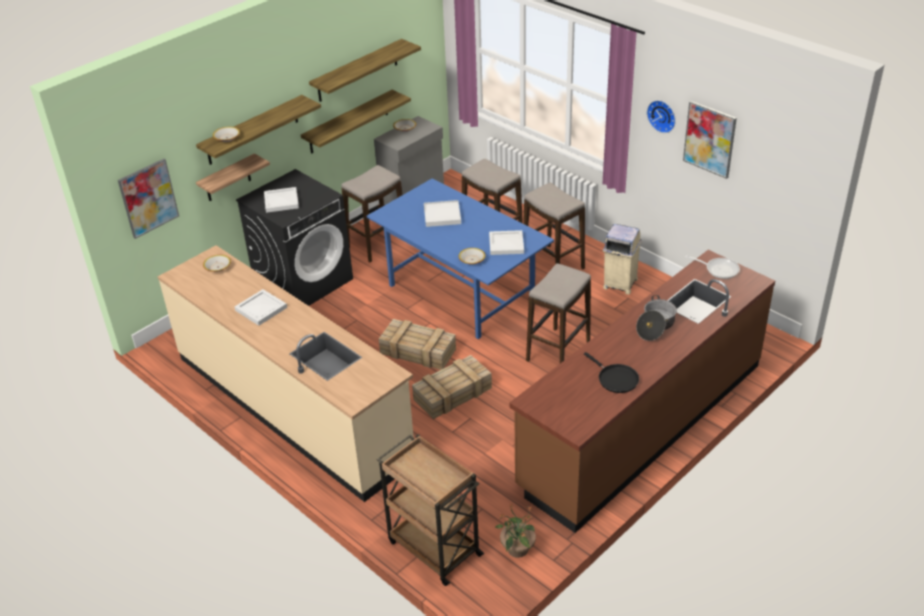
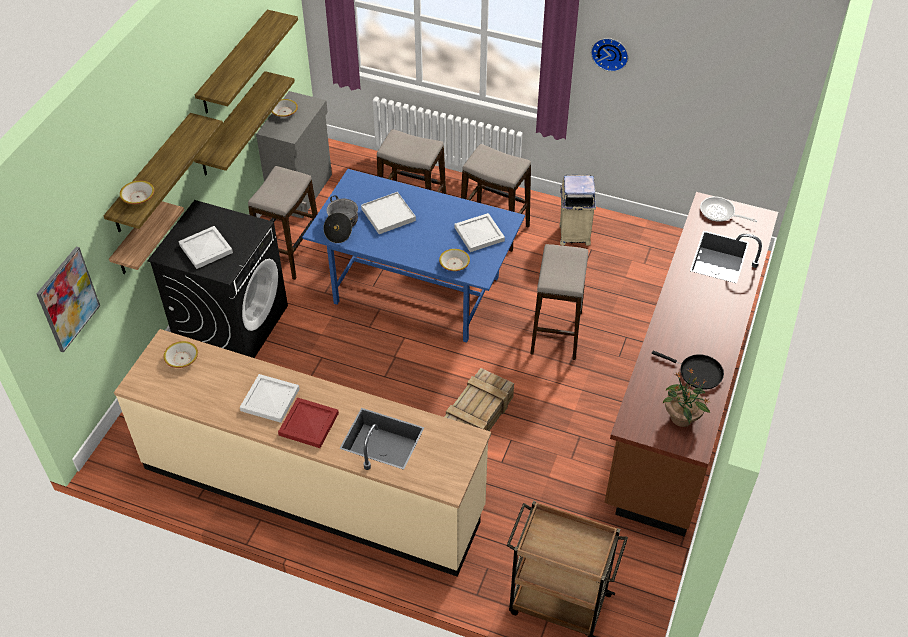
camera: 25 degrees left, 10 degrees up
crate [379,319,456,370] -> none
potted plant [495,504,536,558] -> potted plant moved to [663,368,710,427]
cooking pot [636,295,677,341] -> cooking pot moved to [323,195,358,243]
picture [683,101,737,179] -> none
frying pan [685,255,740,279] -> frying pan turned 150 degrees counterclockwise [700,197,757,222]
none -> red tray [278,397,339,448]

